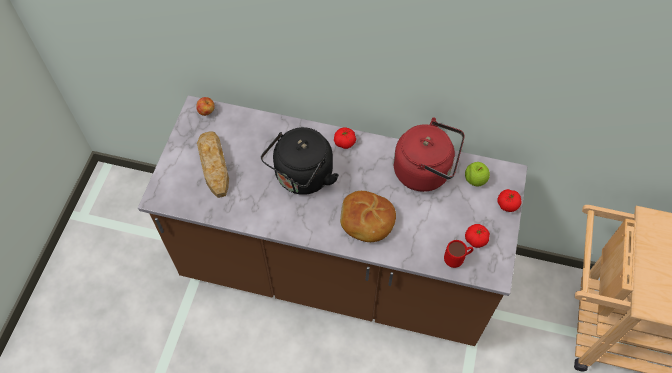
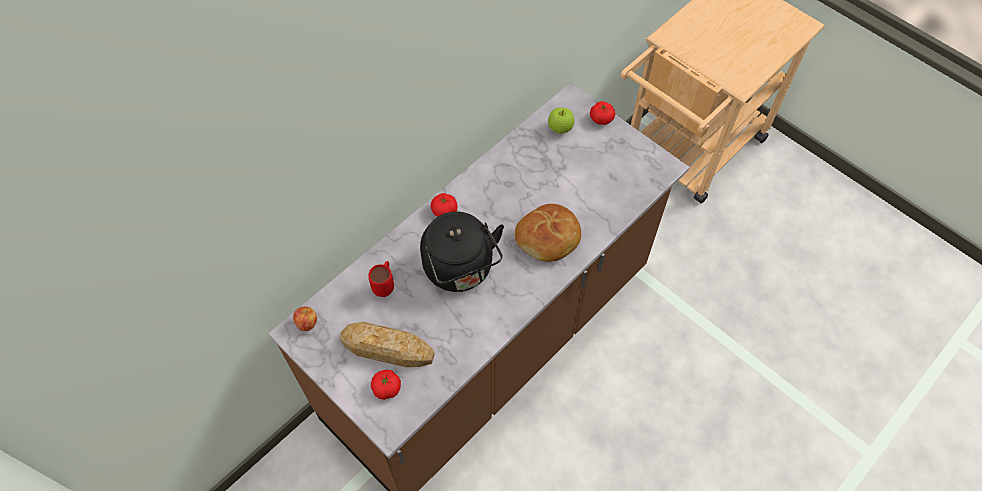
camera: 60 degrees left, 0 degrees up
red kettle [393,118,465,192] -> none
red mug [444,240,473,268] -> red mug moved to [368,261,394,297]
tomato [465,224,490,248] -> tomato moved to [371,370,401,400]

